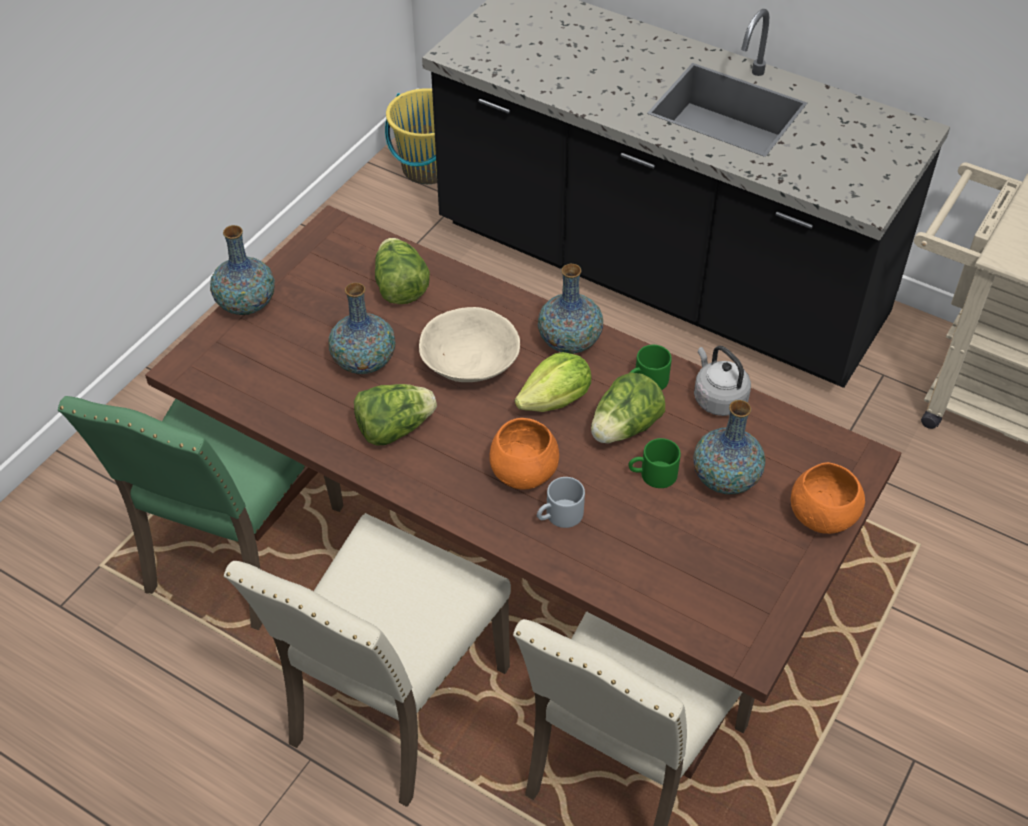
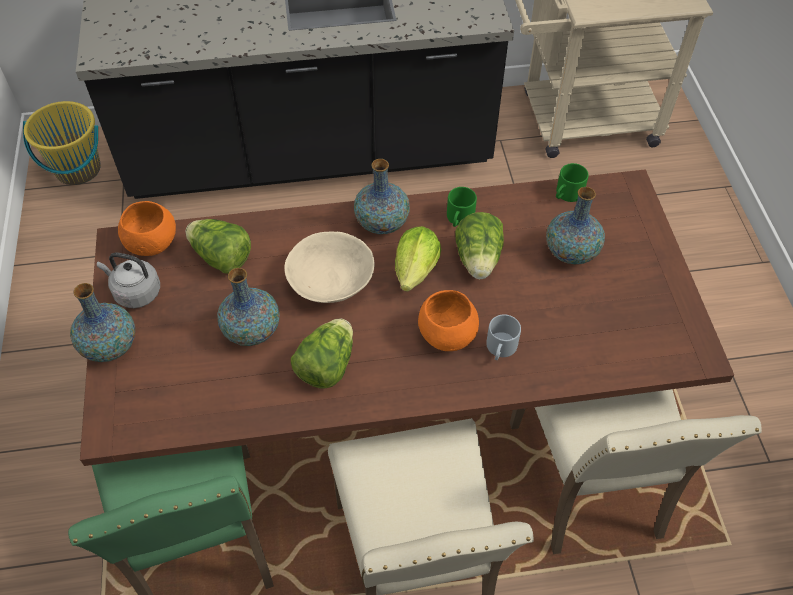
camera: 40 degrees left, 5 degrees up
green mug [628,438,681,488] -> green mug moved to [556,163,589,202]
grey kettle [694,346,751,416] -> grey kettle moved to [97,253,160,308]
orange bowl [791,462,865,534] -> orange bowl moved to [118,201,176,256]

